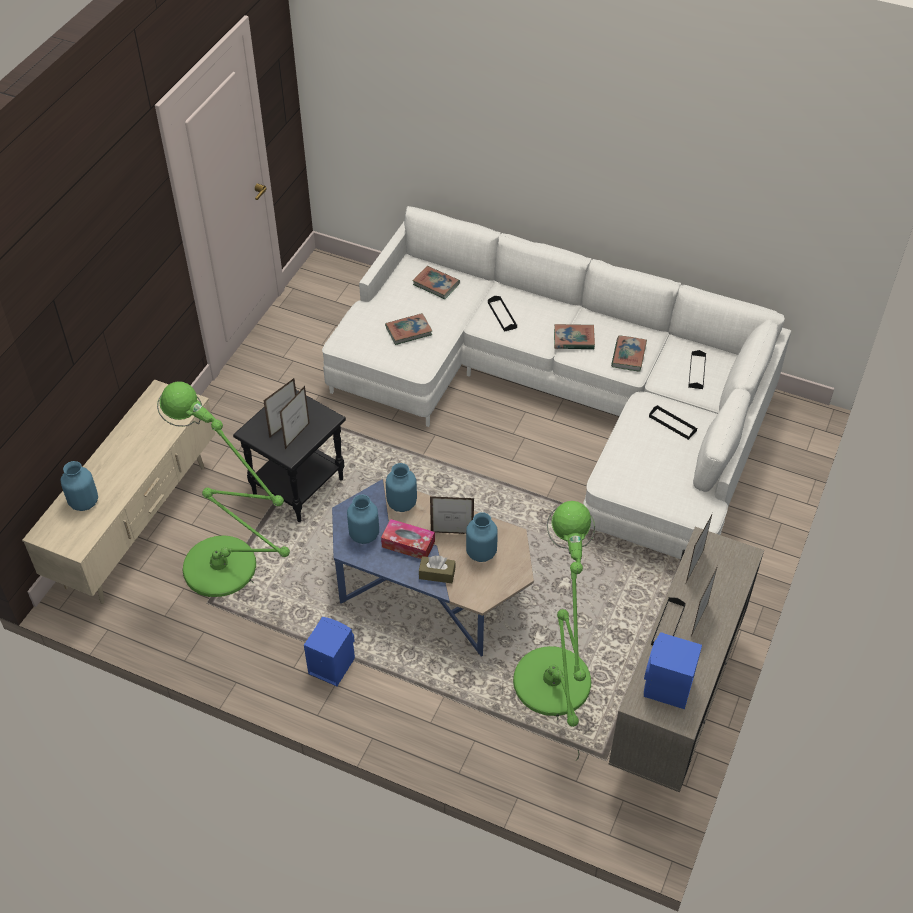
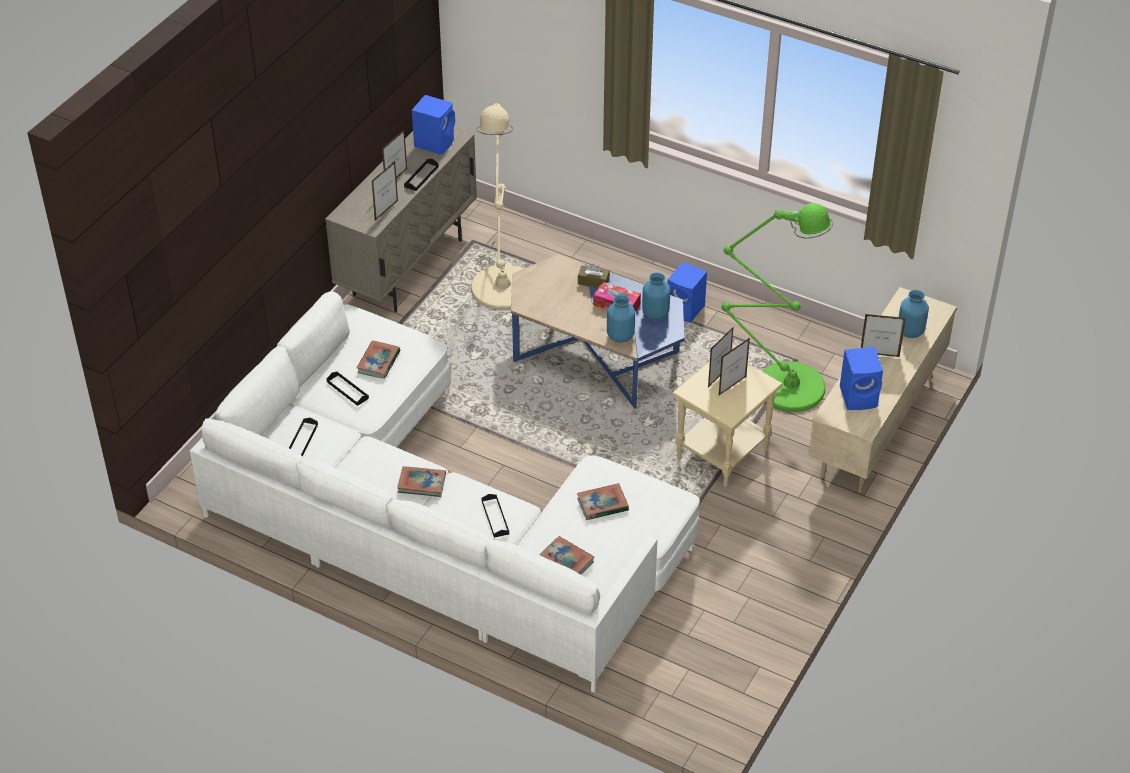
camera: 175 degrees left, 5 degrees down
black side table [233,390,346,522] -> beige side table [672,361,782,487]
picture frame [430,496,474,534] -> picture frame moved to [861,314,906,357]
blue vase [466,512,498,562] -> none
green floor lamp [513,501,595,761] -> beige floor lamp [471,103,522,310]
book [611,335,647,372] -> book moved to [357,340,400,379]
none -> blue speaker [840,347,883,410]

